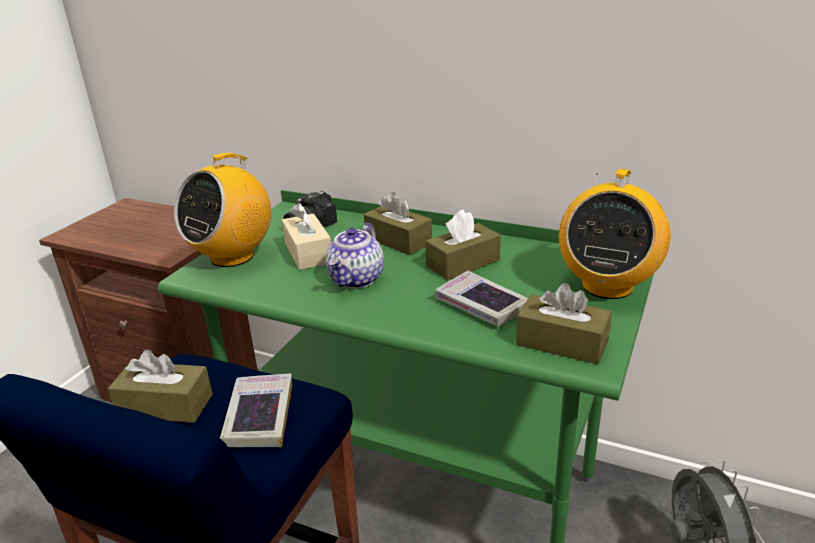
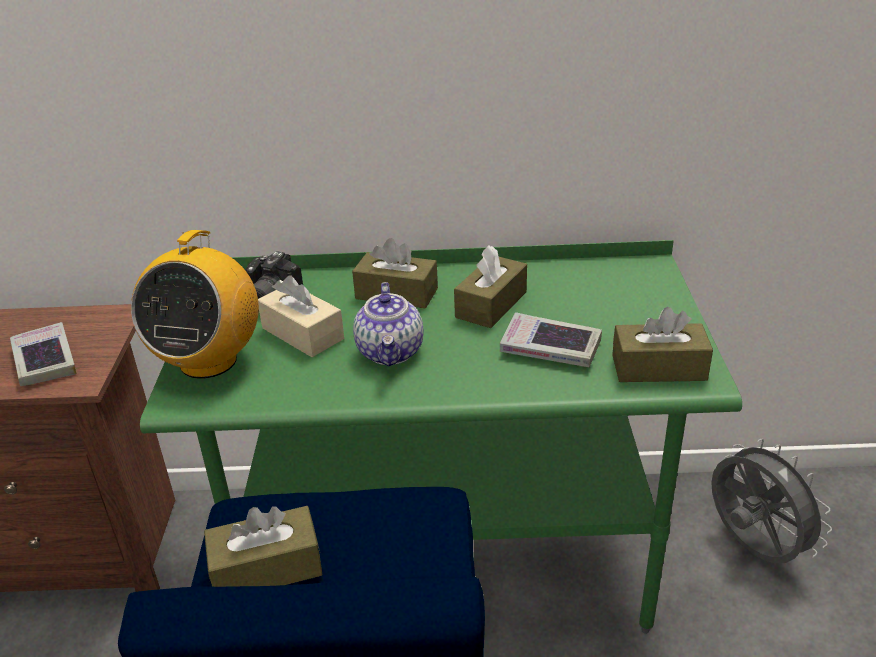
camera: 25 degrees left, 5 degrees up
book [220,373,292,447] -> book moved to [10,322,77,386]
radio [559,169,670,299] -> none

